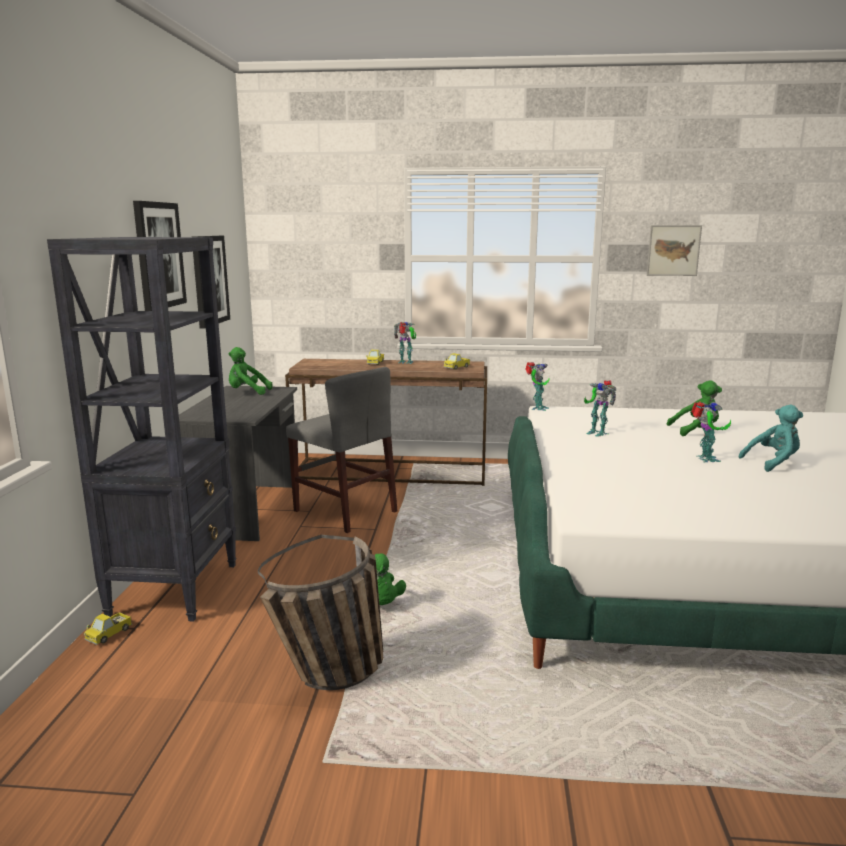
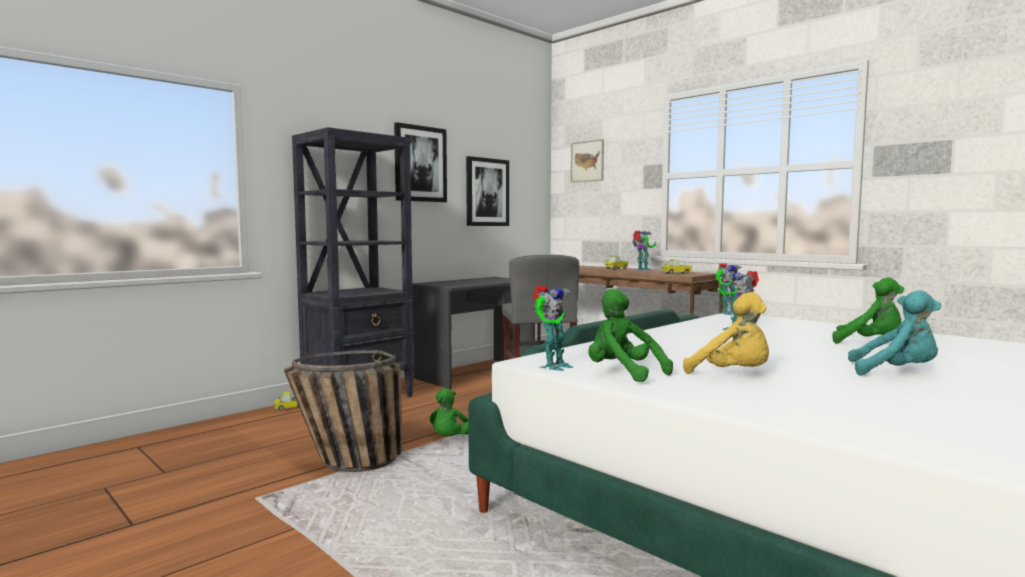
camera: 40 degrees right, 10 degrees down
green plush toy [229,347,273,395] -> green plush toy moved to [589,289,673,382]
picture [647,225,702,276] -> picture moved to [571,139,604,183]
toy robot [691,402,731,463] -> toy robot moved to [533,285,573,371]
none -> yellow plush toy [683,292,769,374]

